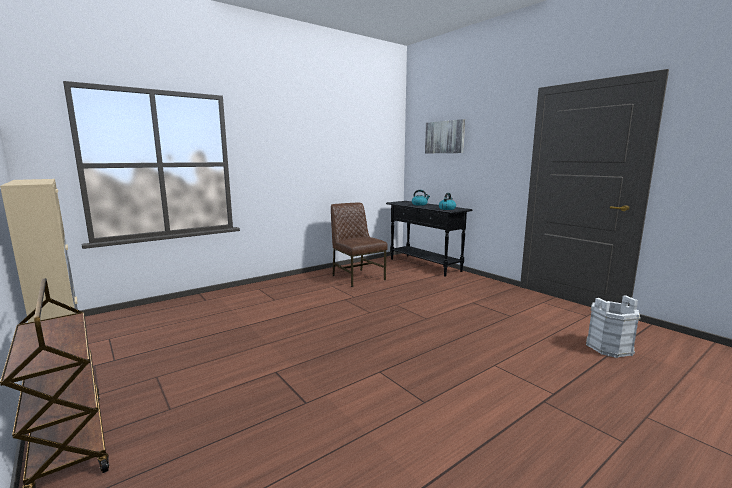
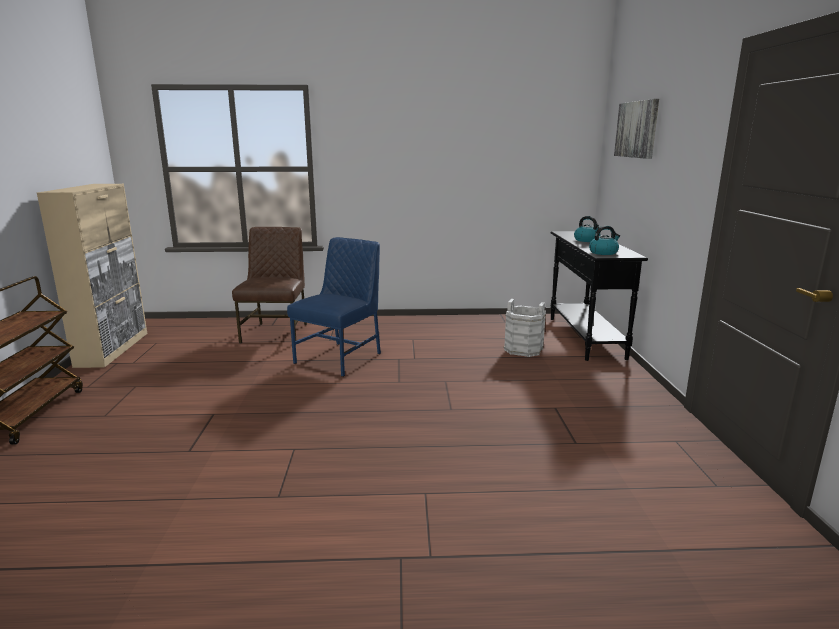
camera: 35 degrees right, 5 degrees up
brown chair [331,202,388,287] -> brown chair moved to [232,227,307,344]
white bucket [586,295,641,358] -> white bucket moved to [504,299,546,357]
none -> blue chair [287,237,381,377]

